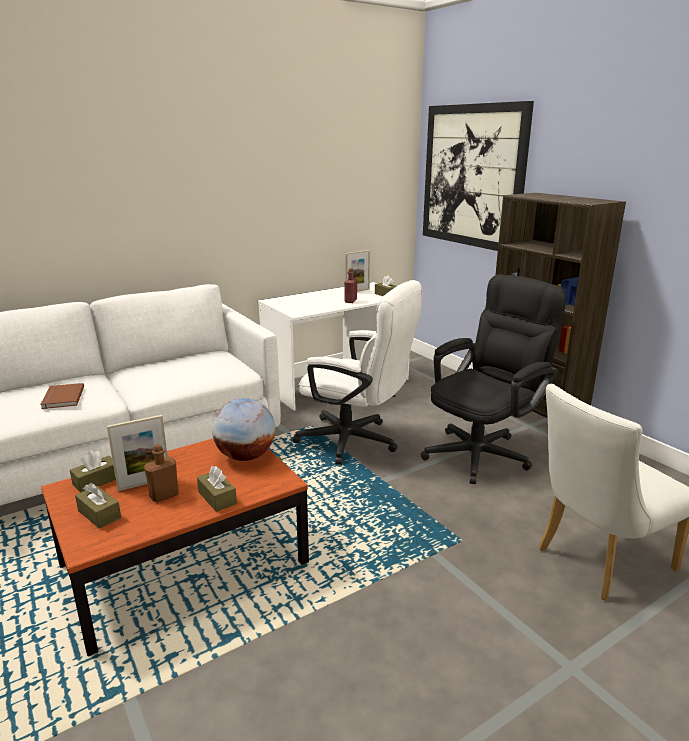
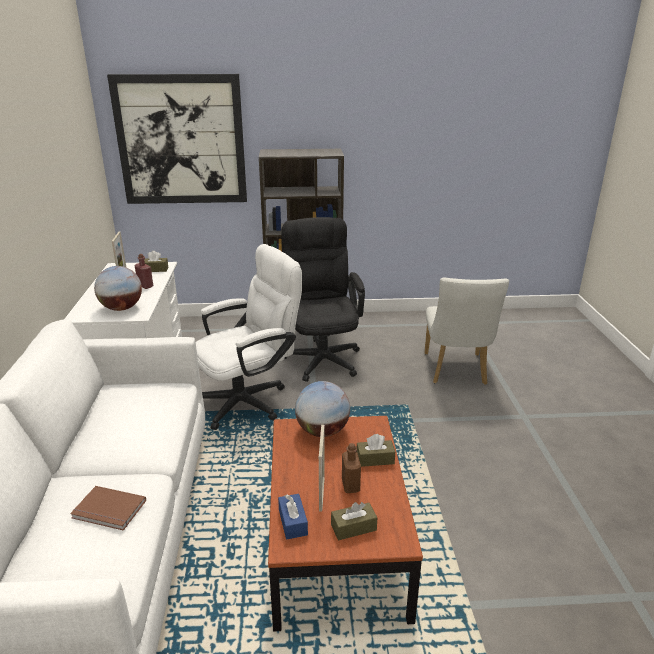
camera: 60 degrees left, 5 degrees up
brown tissue box [70,450,116,493] -> blue tissue box [278,494,308,539]
none -> globe [94,266,142,311]

